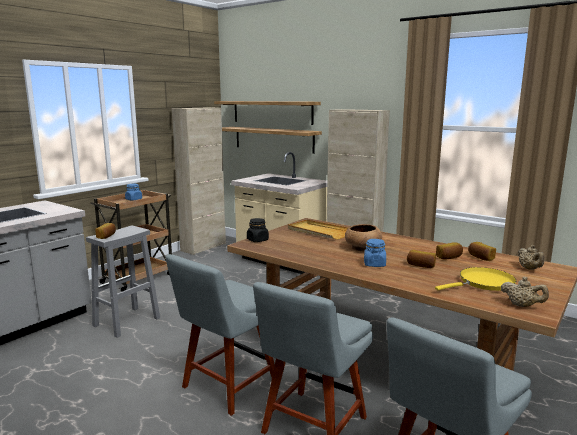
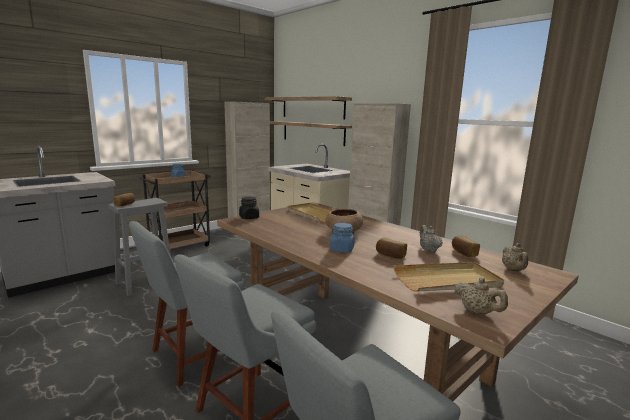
camera: 10 degrees right, 0 degrees up
yellow frying pan [435,267,517,291] -> beige tray [394,262,504,291]
bread [436,242,463,260] -> beige teapot [420,225,443,252]

